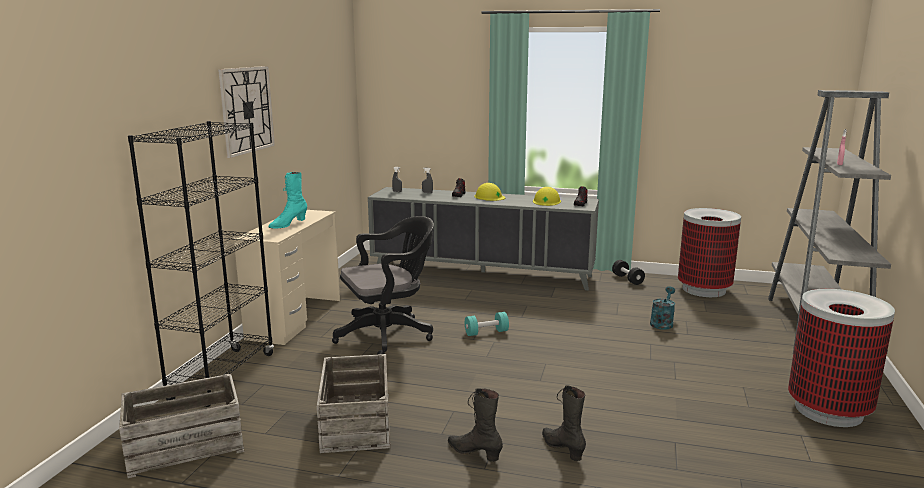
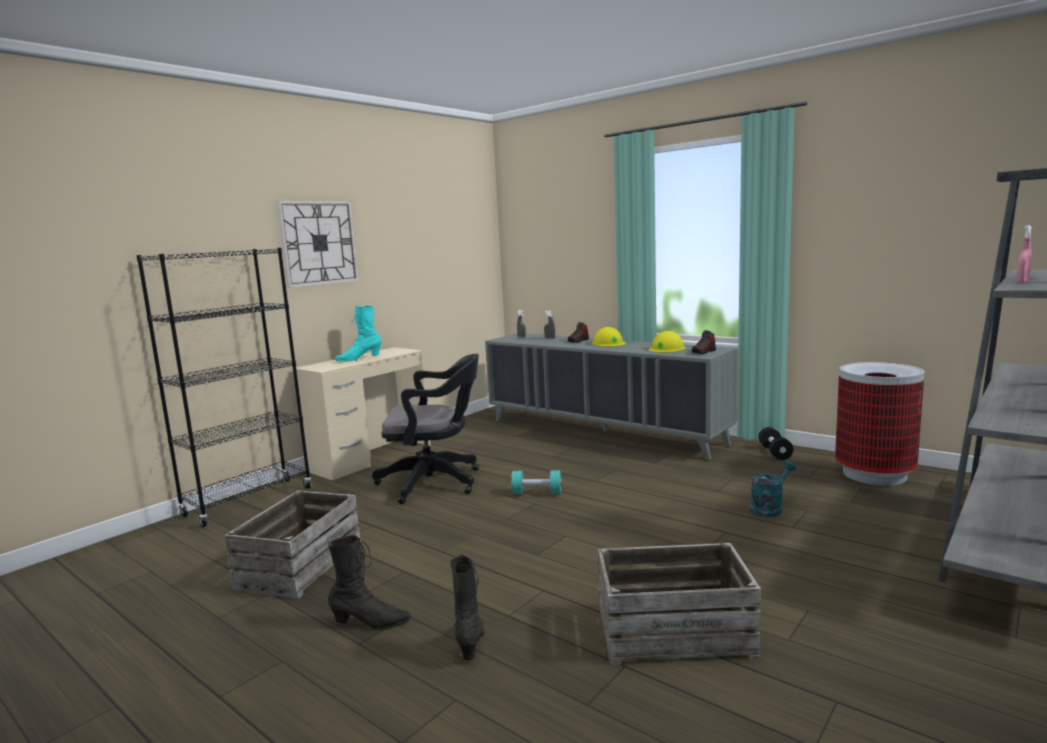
camera: 25 degrees right, 5 degrees down
crate [119,374,244,478] -> crate moved to [598,543,761,665]
black boot [448,388,503,462] -> black boot turned 120 degrees clockwise [328,535,411,630]
trash can [788,289,895,427] -> none

